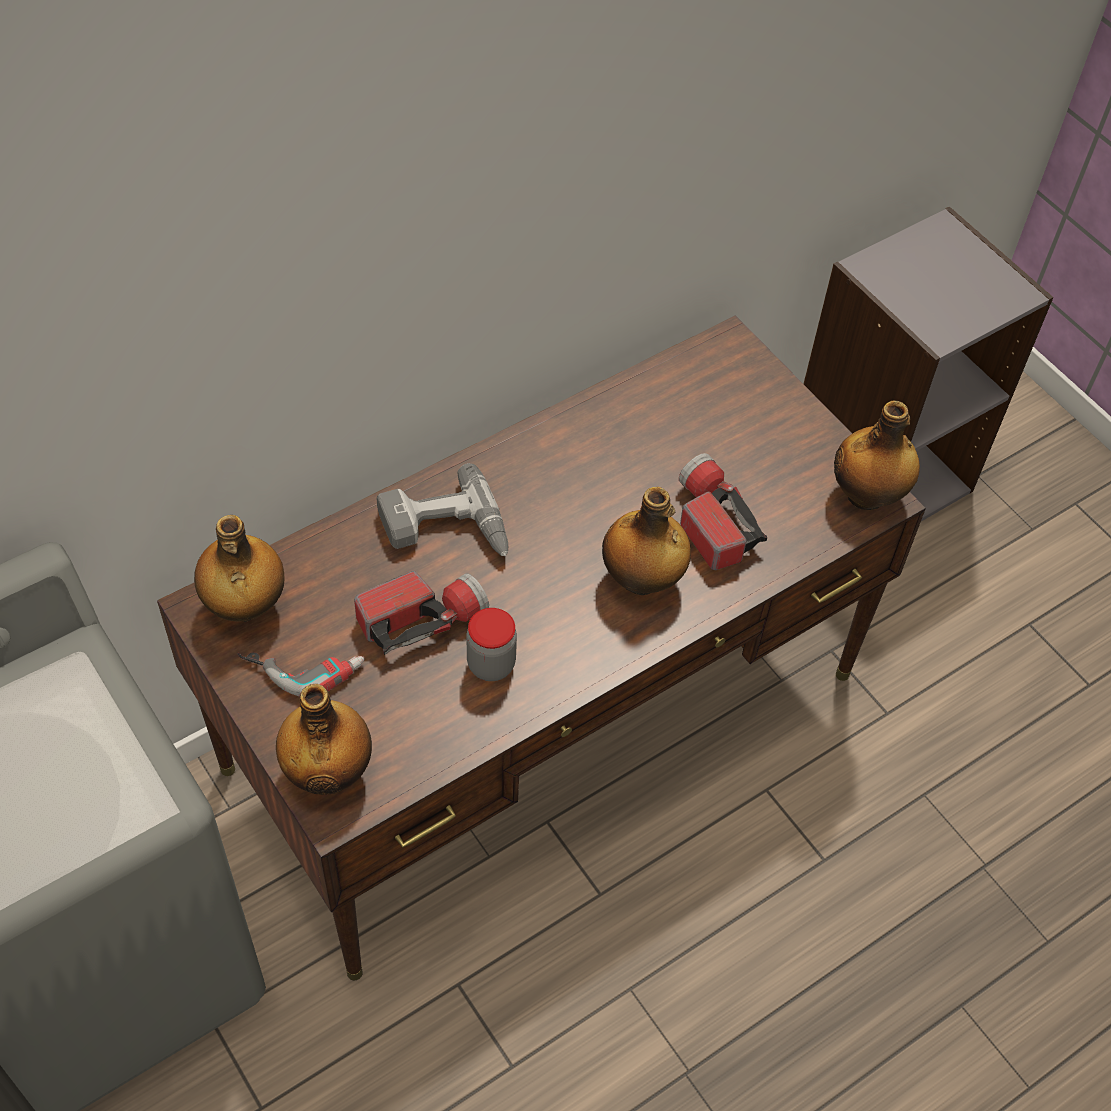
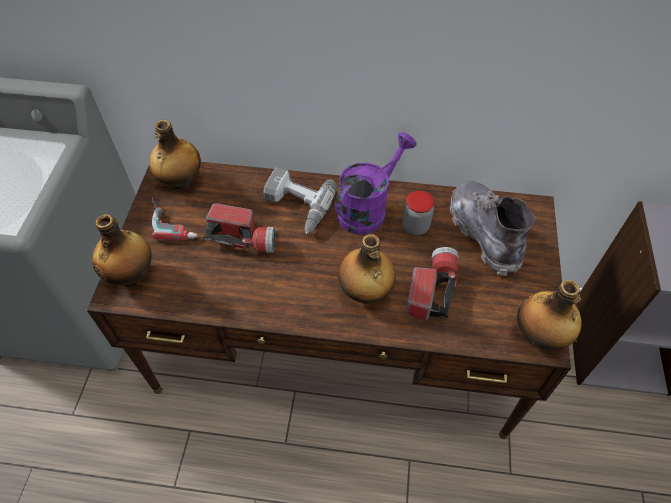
camera: 45 degrees right, 0 degrees up
jar [467,608,517,681] -> jar moved to [402,191,434,235]
none -> purple watering can [335,132,416,234]
none -> grey boot [449,180,535,276]

